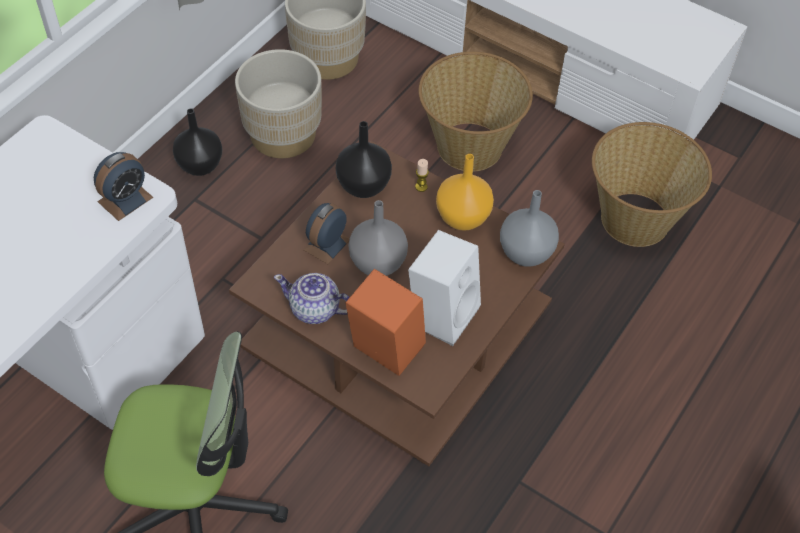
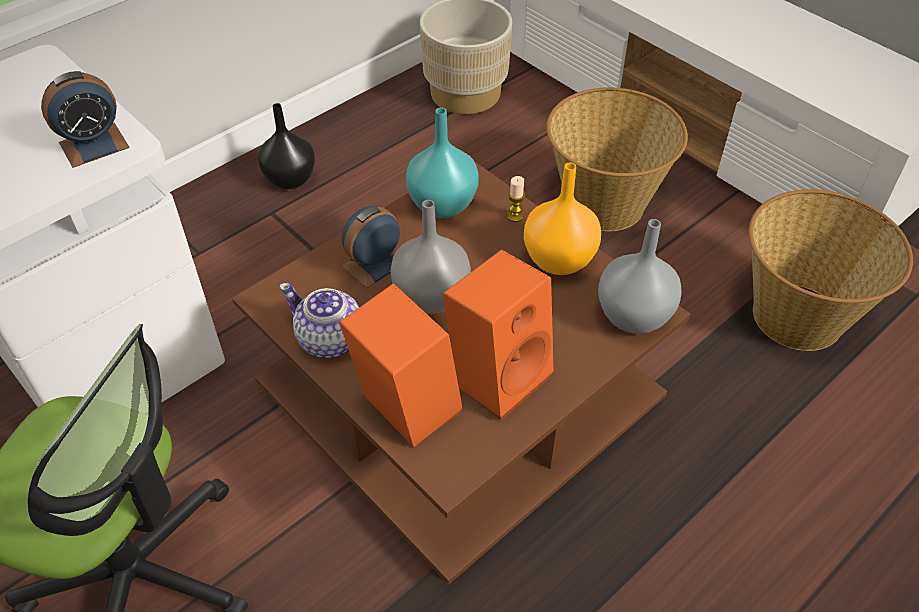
camera: 15 degrees right, 5 degrees down
beige planter [235,49,322,158] -> none
black vase [336,121,392,198] -> turquoise vase [406,107,479,218]
white speaker [408,230,481,346] -> orange speaker [443,249,554,421]

